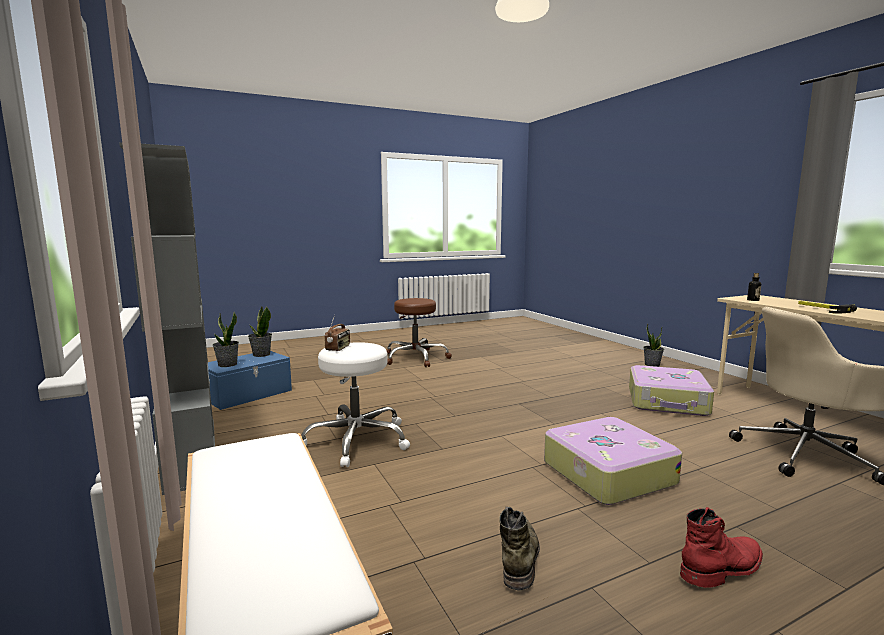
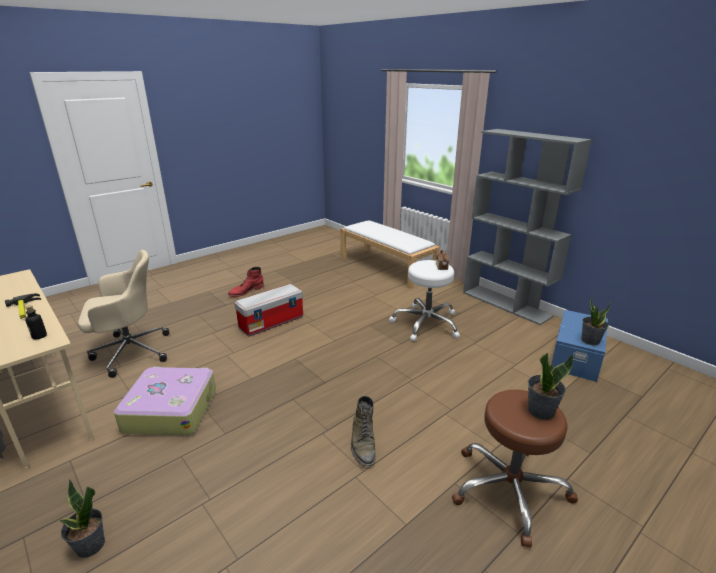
camera: 165 degrees right, 15 degrees up
potted plant [213,311,239,367] -> potted plant moved to [528,352,574,420]
green boot [500,507,540,590] -> green boot moved to [351,396,376,466]
suitcase [544,417,682,505] -> storage box [234,284,303,336]

